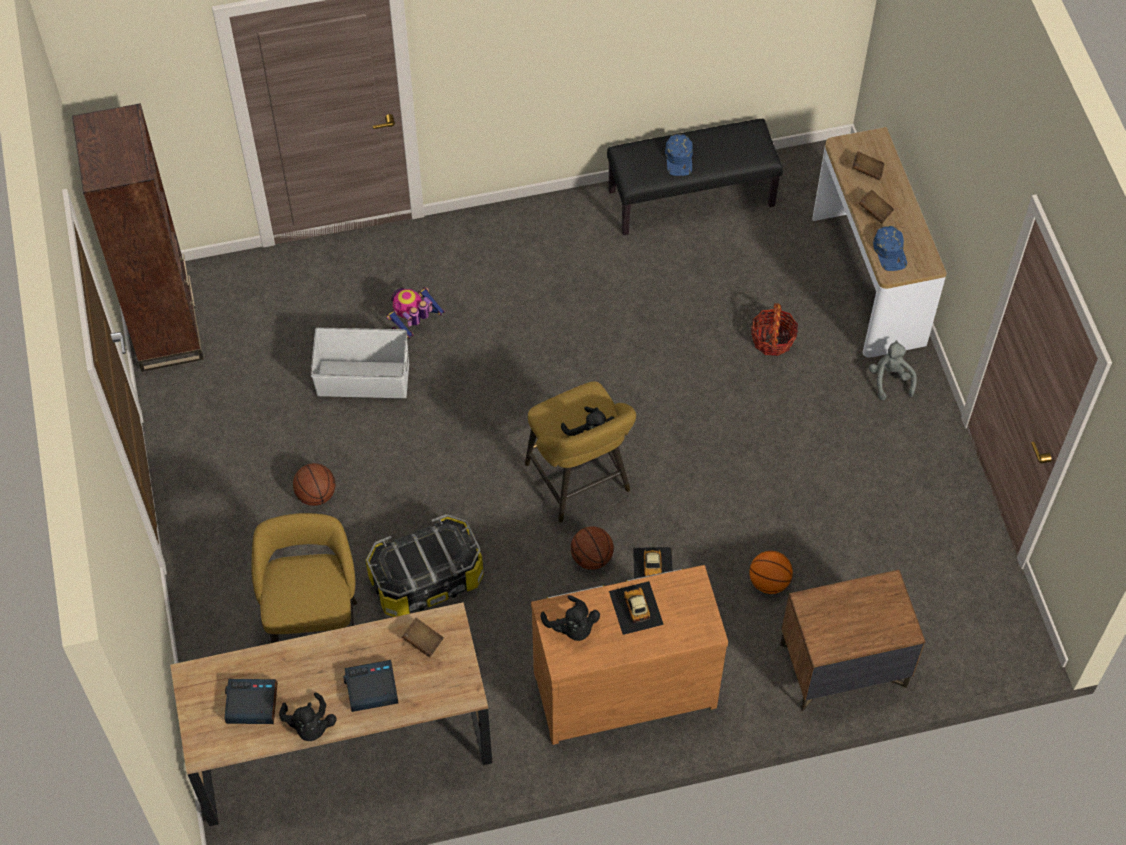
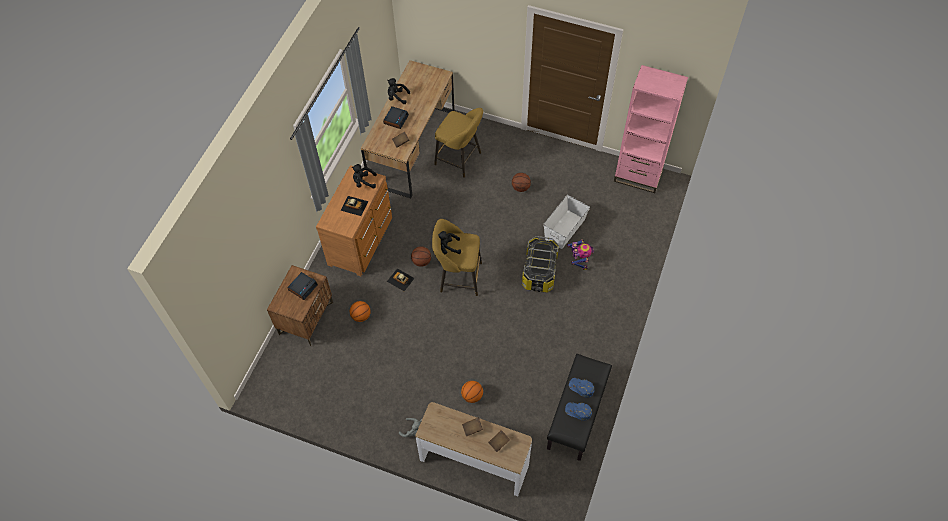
camera: 125 degrees right, 0 degrees up
brown bookcase [72,103,204,372] -> pink bookcase [614,65,688,193]
alarm clock [224,679,278,724] -> alarm clock moved to [287,272,318,300]
storage box [366,514,483,617] -> storage box moved to [522,236,559,293]
basket [751,303,798,356] -> basketball [461,381,483,403]
blue cap [873,226,907,271] -> blue cap moved to [565,402,592,421]

